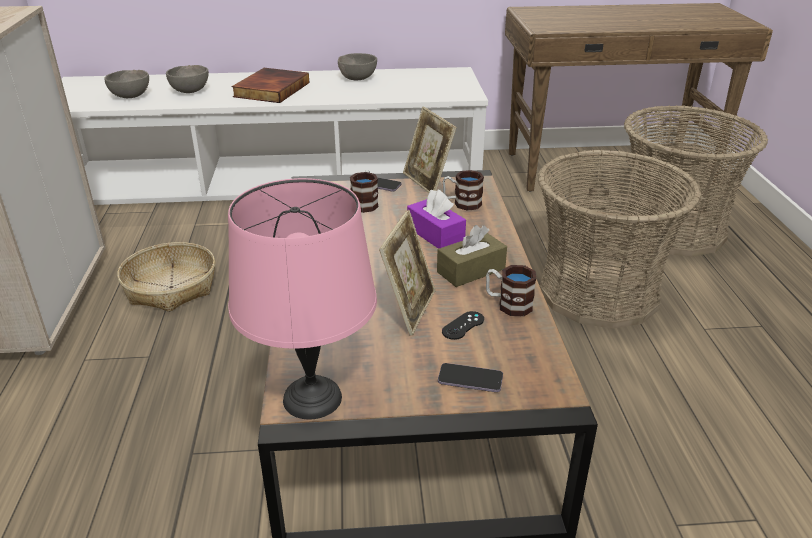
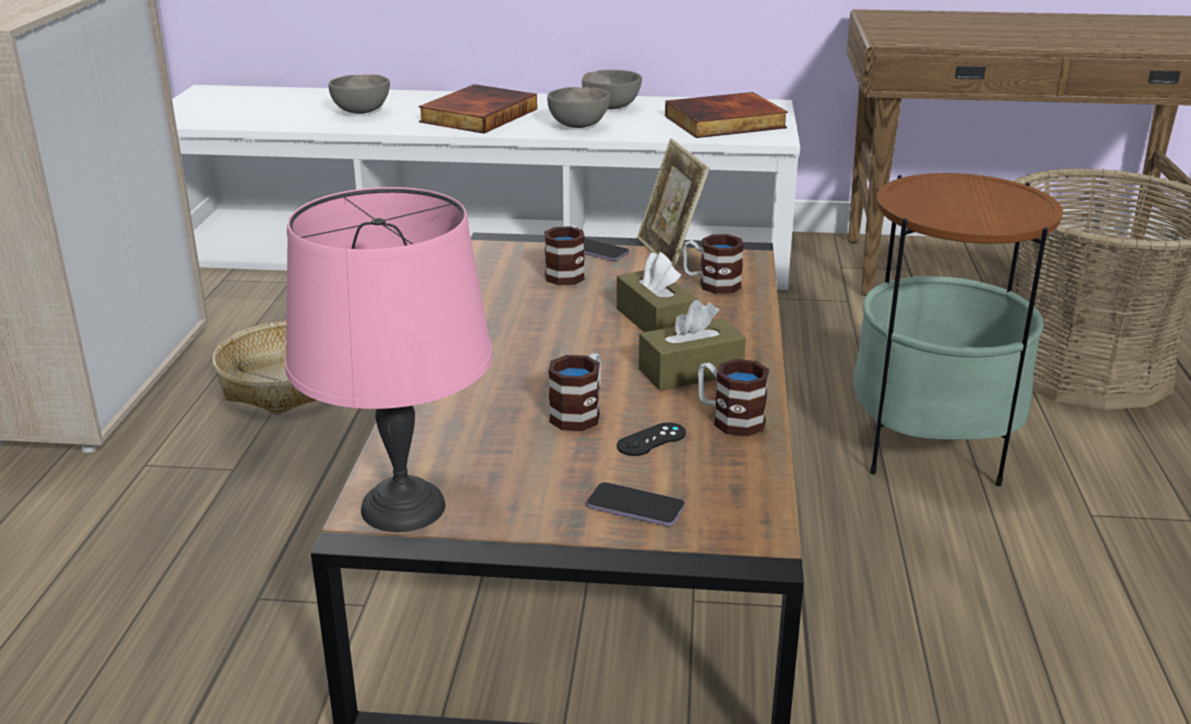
camera: 10 degrees right, 5 degrees down
grey bowl [104,70,149,98] -> grey bowl moved to [547,87,610,128]
picture frame [379,210,435,336] -> mug [548,353,601,431]
purple tissue box [407,190,466,249] -> brown tissue box [617,252,698,332]
basket [538,150,702,329] -> side table [854,173,1063,486]
none -> book [665,92,788,138]

